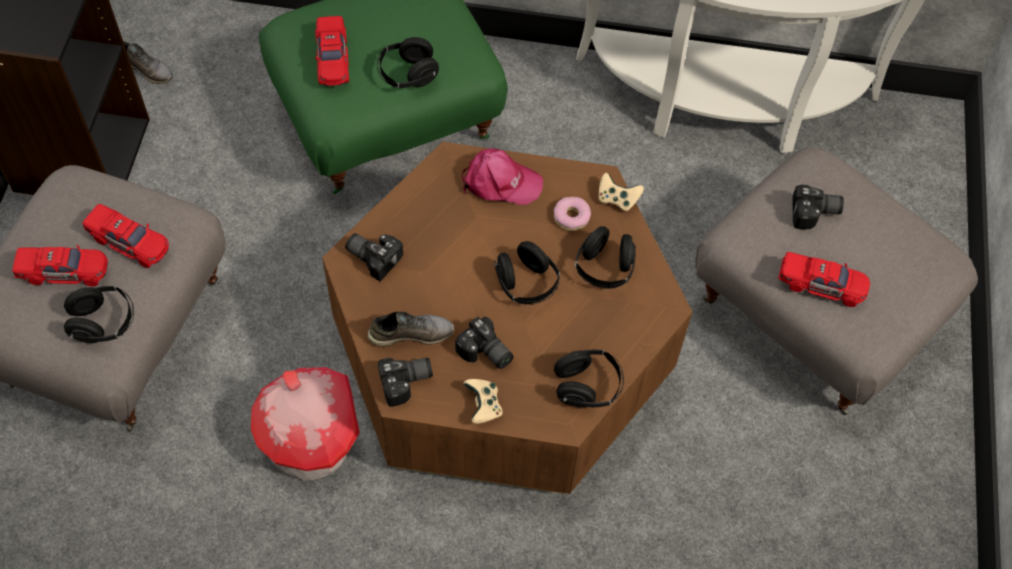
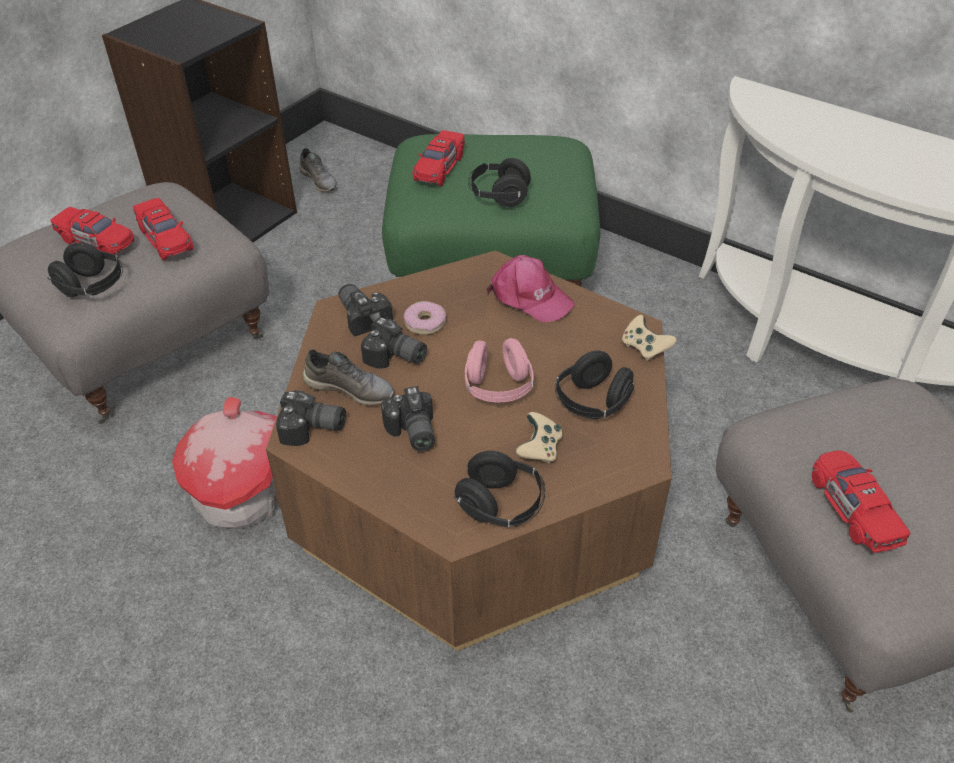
camera: 30 degrees right, 15 degrees down
beige game controller [464,379,503,424] -> beige game controller moved to [516,412,563,463]
black headphones [494,241,560,305] -> pink headphones [465,338,534,403]
donut [554,197,591,231] -> donut moved to [403,301,446,335]
red toy car [778,252,870,307] -> red toy car turned 150 degrees counterclockwise [812,450,910,553]
camera [793,185,844,229] -> camera moved to [361,317,427,369]

